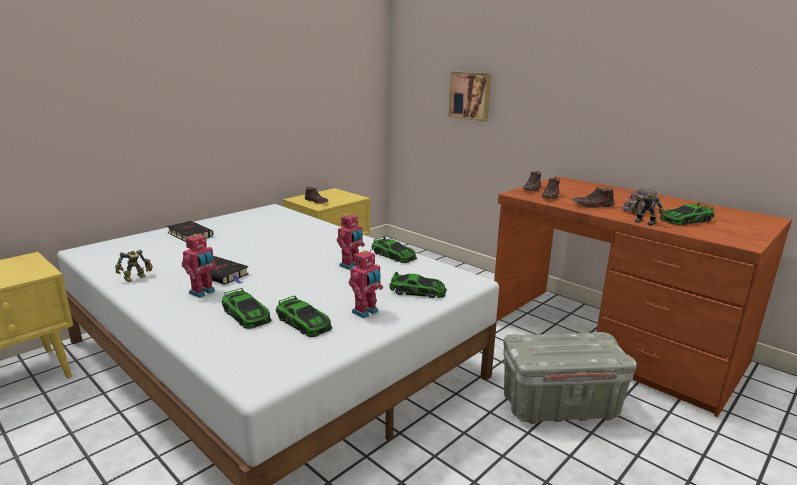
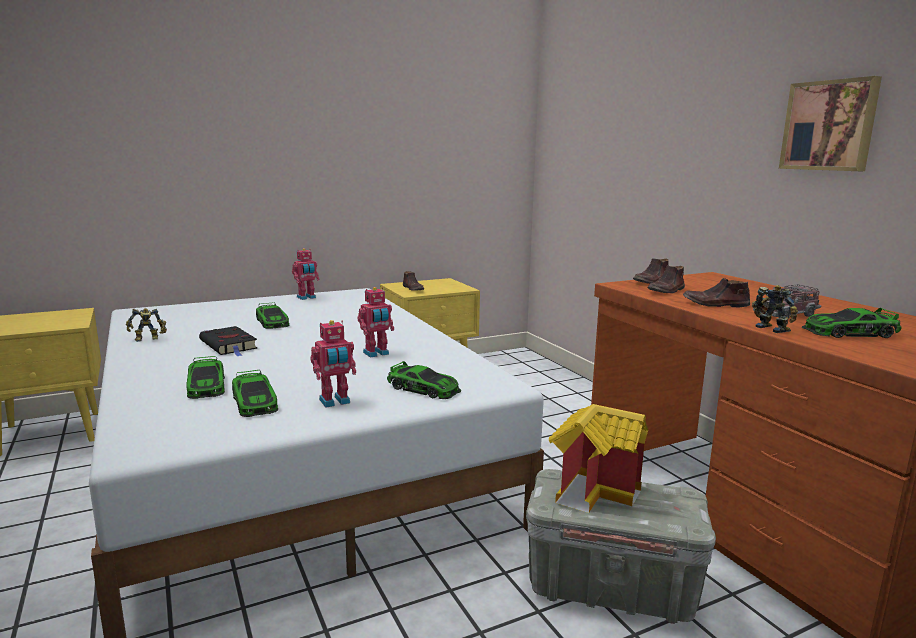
camera: 20 degrees right, 5 degrees down
black book [167,221,214,242] -> none
toy robot [181,233,218,298] -> toy robot moved to [292,248,319,300]
toy car [371,236,417,263] -> toy car moved to [256,302,289,329]
picture [449,71,491,122] -> picture moved to [779,76,882,171]
none -> toy house [549,404,648,513]

